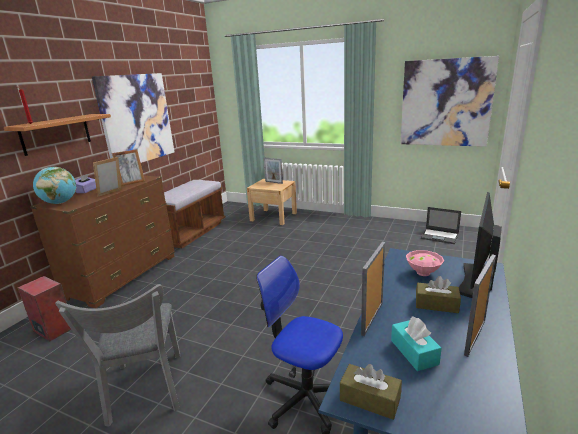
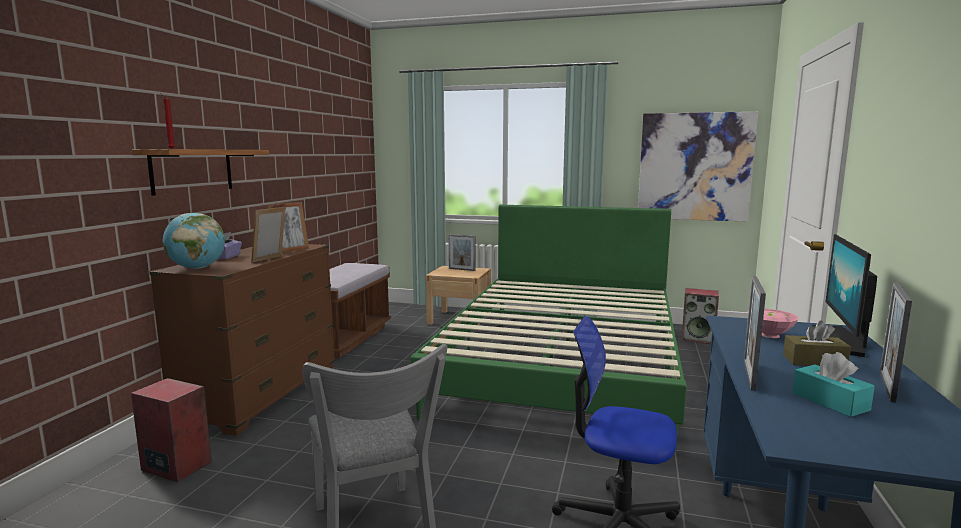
camera: 10 degrees left, 10 degrees down
picture [92,73,174,163] -> none
brown tissue box [340,364,402,420] -> none
laptop [421,207,461,244] -> speaker [681,288,719,344]
none -> green bed [411,205,687,453]

